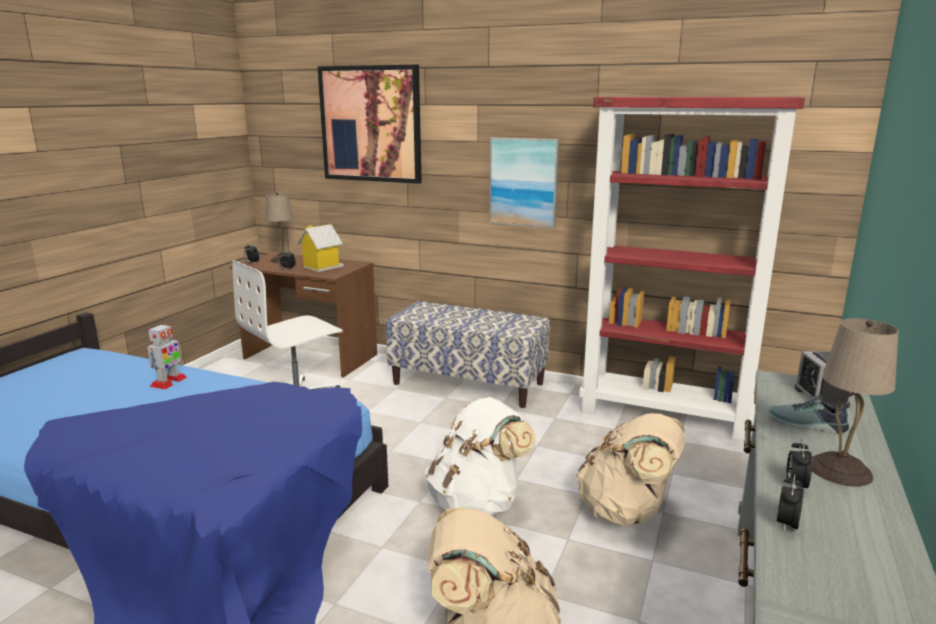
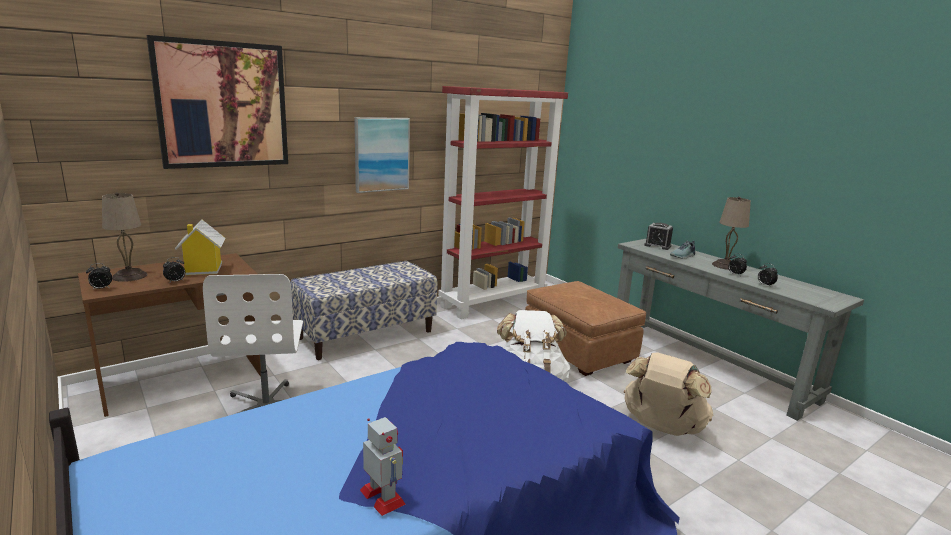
camera: 60 degrees left, 0 degrees up
toy robot [147,323,187,390] -> toy robot moved to [360,417,406,516]
beige backpack [576,413,686,526] -> brown ottoman [525,281,646,376]

